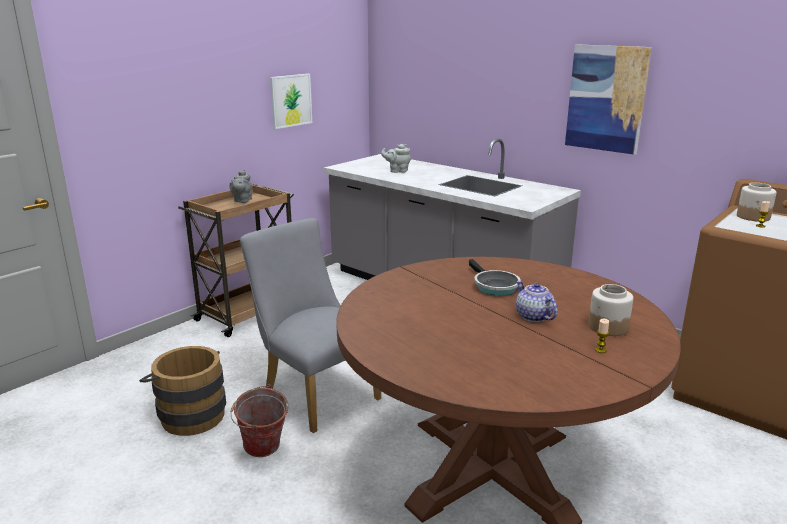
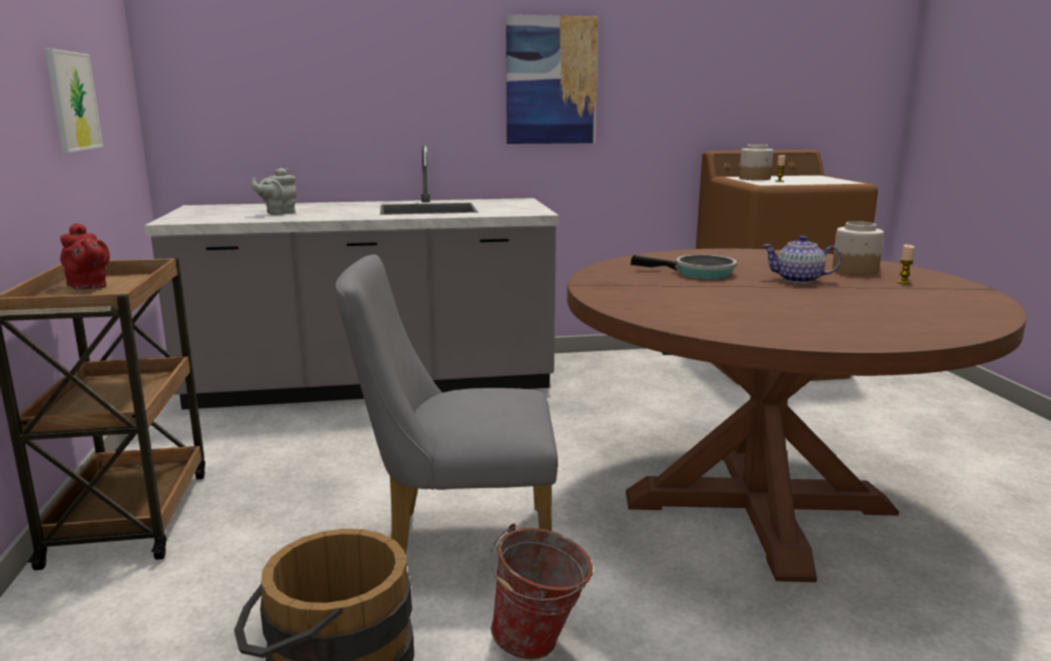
camera: 50 degrees left, 5 degrees down
grey teapot [229,170,252,203] -> red teapot [60,223,110,290]

